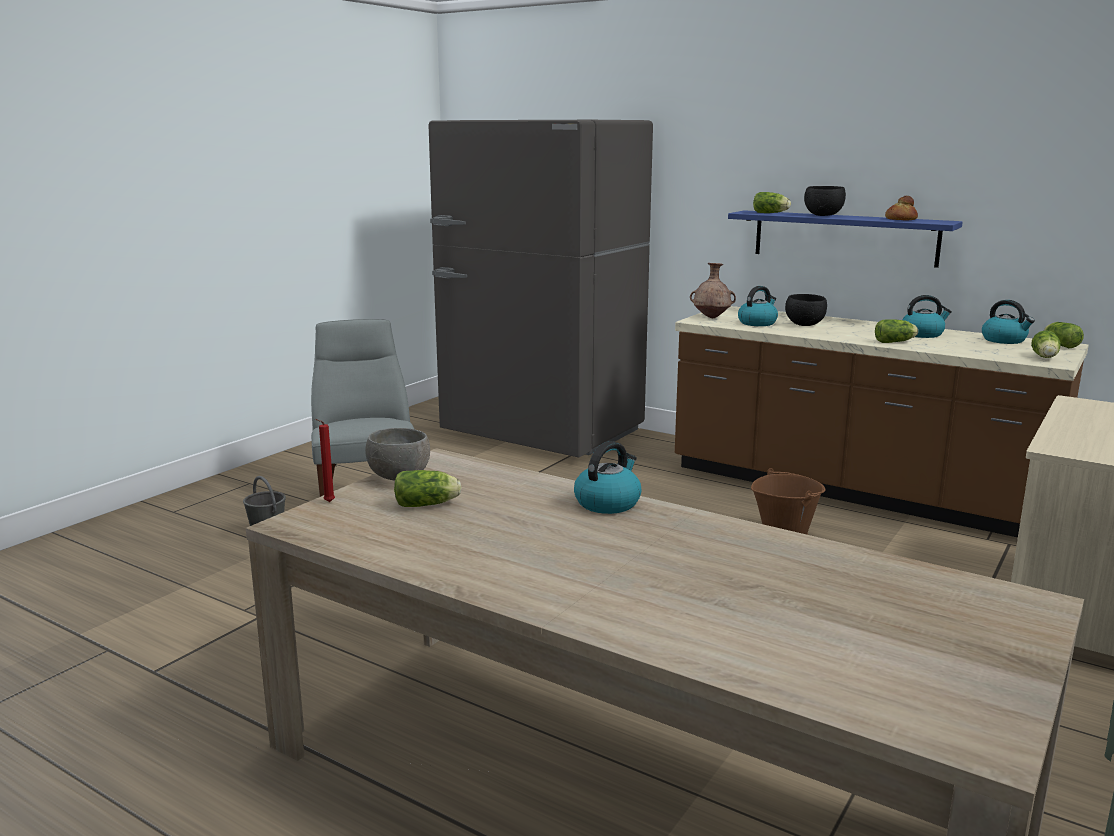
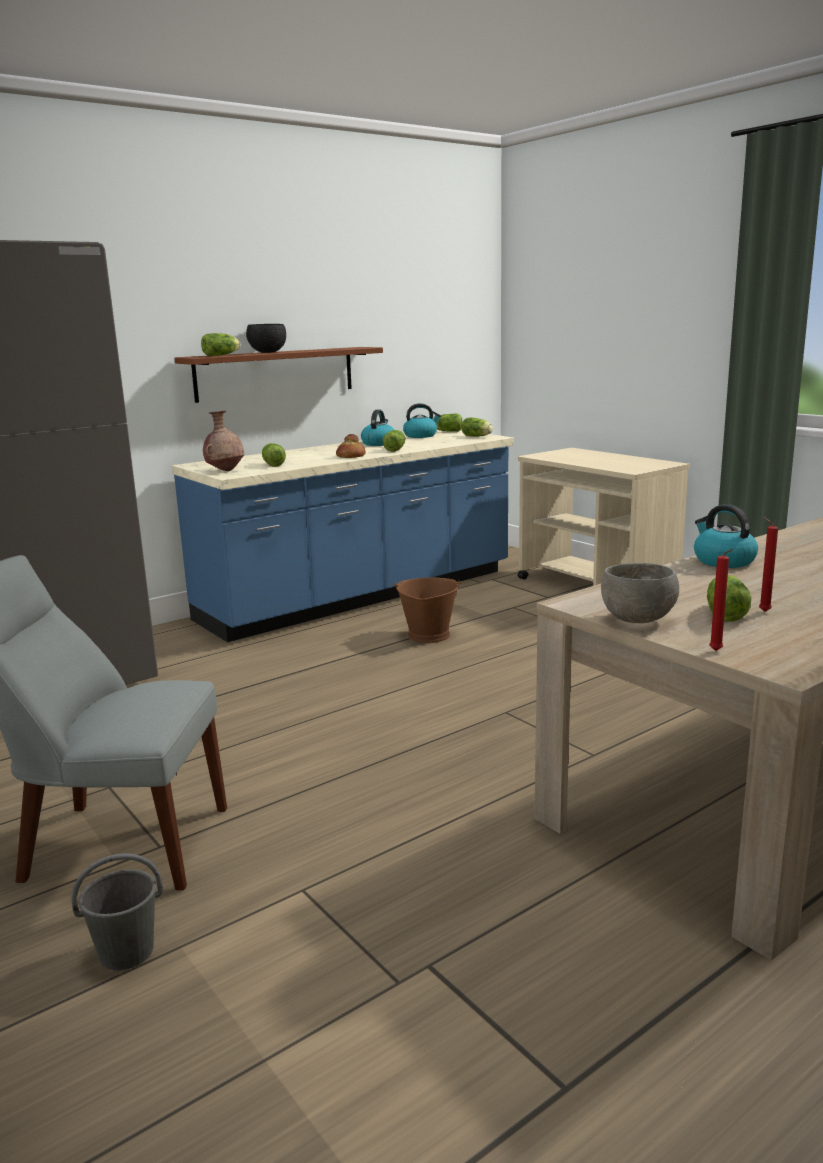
camera: 70 degrees left, 0 degrees up
brown counter [675,306,1089,537] -> blue counter [172,430,514,642]
blue shelf [728,210,963,268] -> brown shelf [174,347,383,403]
kettle [738,286,778,326] -> lettuce [262,443,286,467]
black bowl [785,294,827,326] -> none
bread [885,196,918,220] -> bread moved to [336,434,366,458]
none -> red candle [759,516,778,612]

